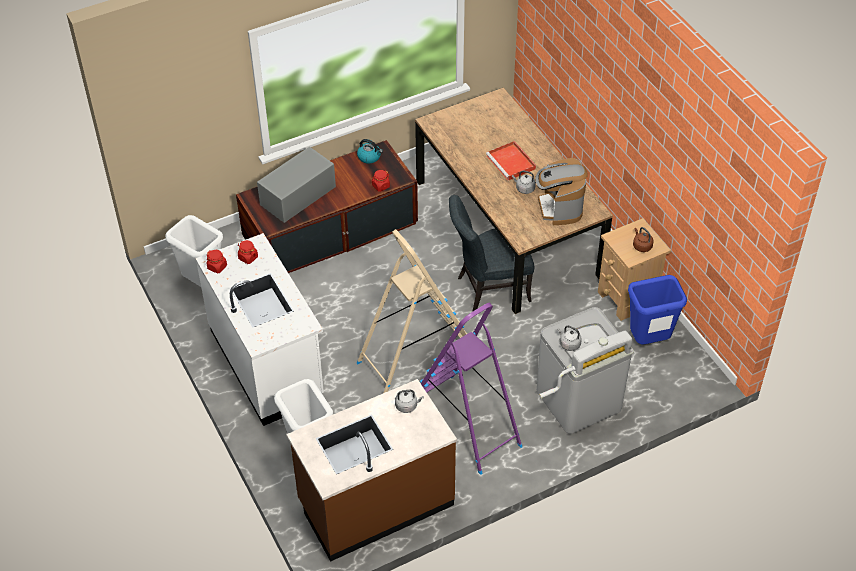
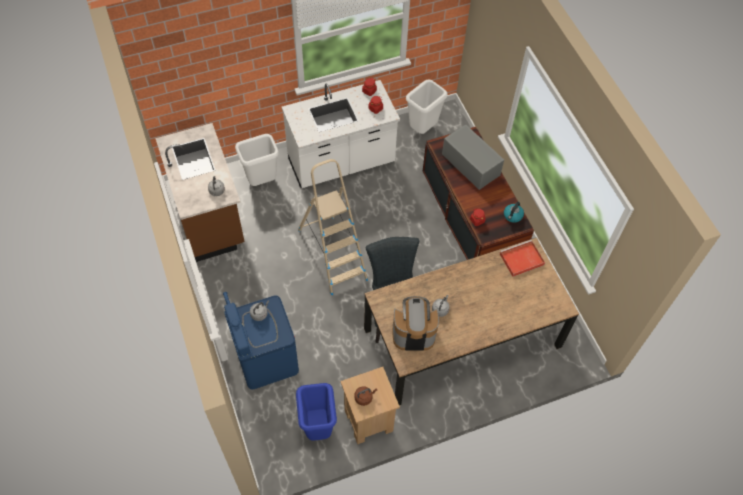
camera: 95 degrees right, 10 degrees up
purple step ladder [420,303,522,475] -> none
red tray [486,141,536,181] -> red tray moved to [500,240,545,277]
grey washing machine [537,307,634,434] -> blue washing machine [223,292,299,390]

